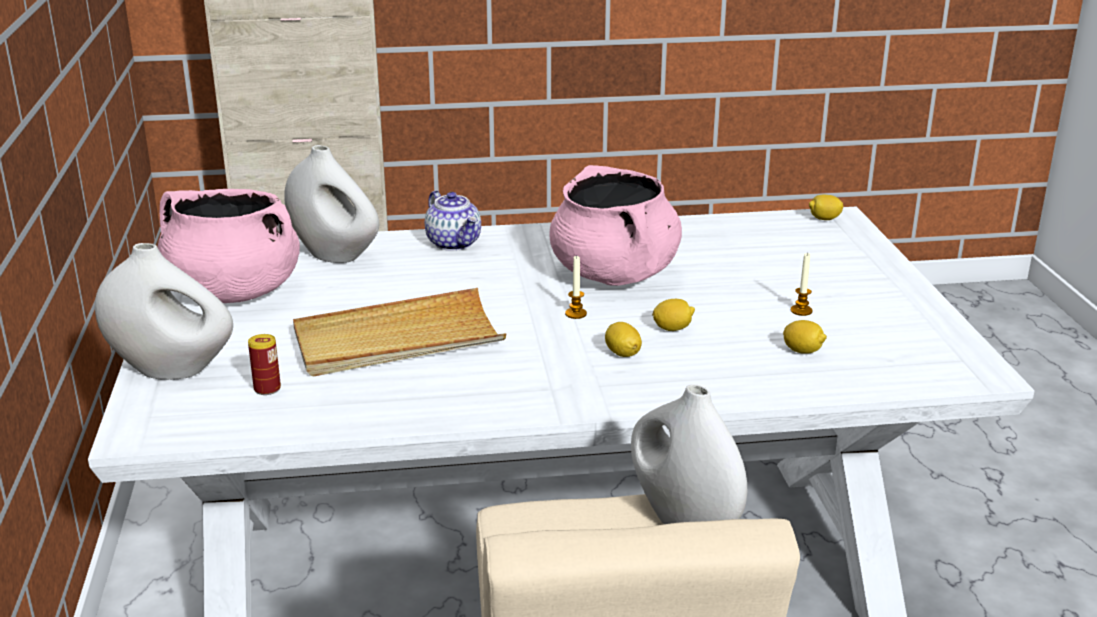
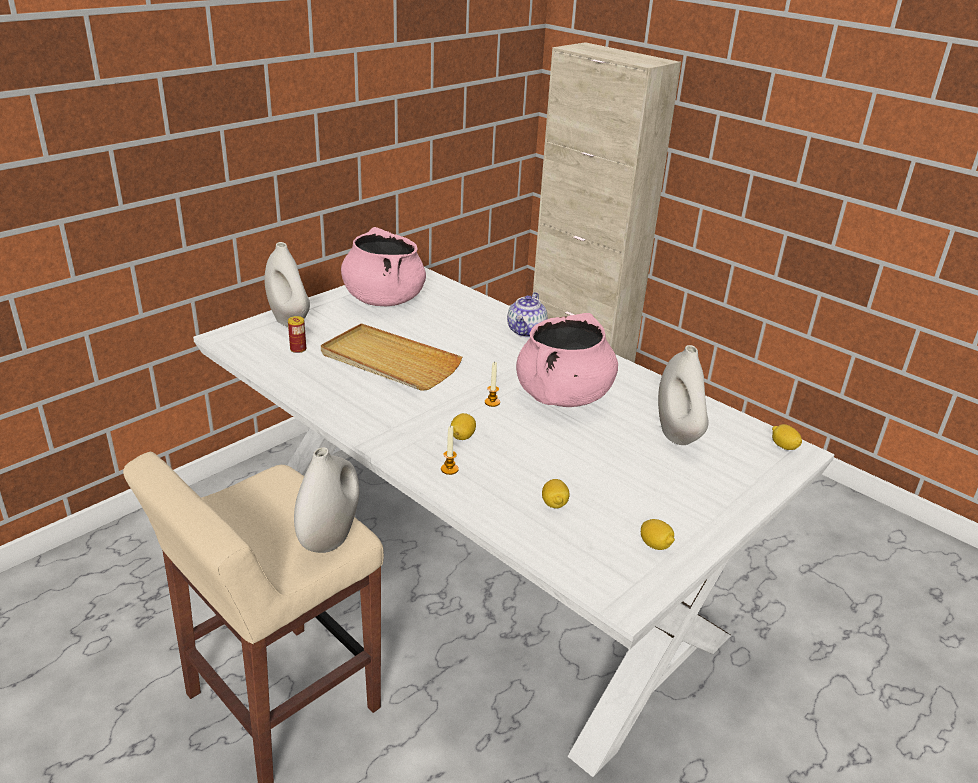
camera: 50 degrees right, 5 degrees up
white vase [284,145,379,263] -> white vase moved to [658,345,709,445]
lemon [652,299,695,331] -> lemon moved to [641,519,675,550]
candle [791,252,812,316] -> candle moved to [441,426,459,475]

